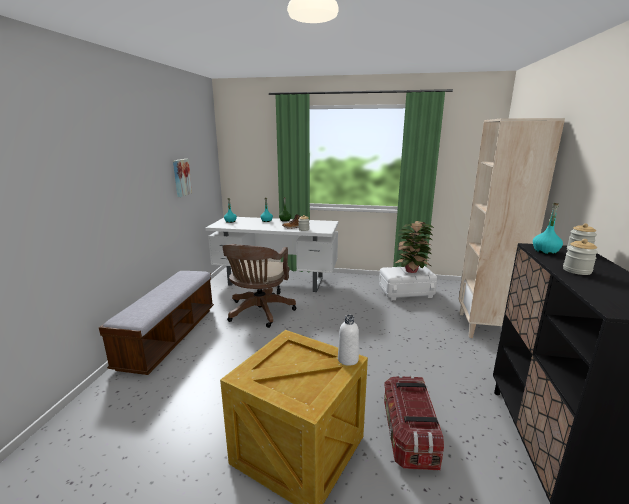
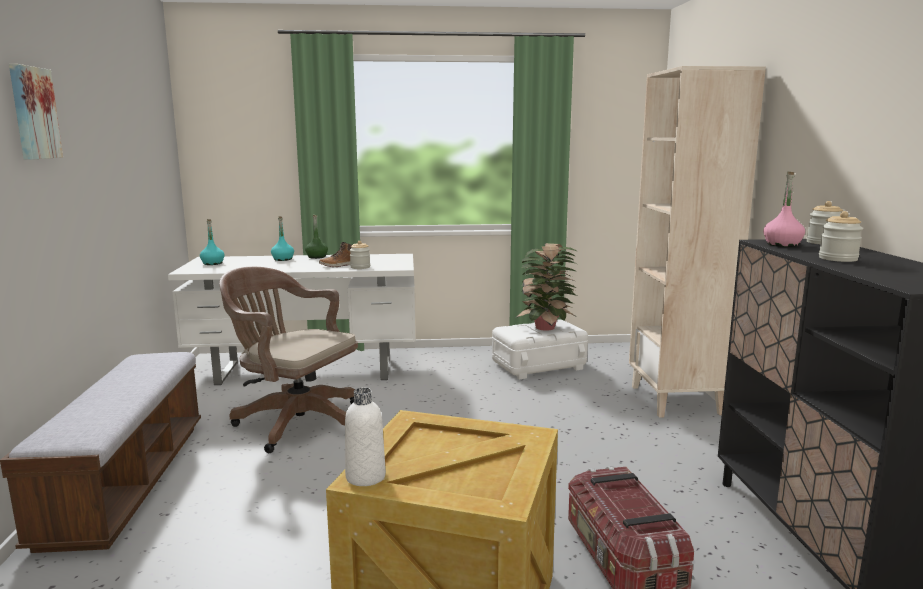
camera: 15 degrees left, 5 degrees down
picture [173,159,192,197] -> picture moved to [9,64,63,160]
brown office chair [222,244,297,328] -> brown office chair turned 120 degrees clockwise [219,267,358,453]
white bottle [338,315,359,366] -> white bottle moved to [345,388,386,486]
turquoise bottle [533,203,563,254] -> pink bottle [763,172,805,247]

